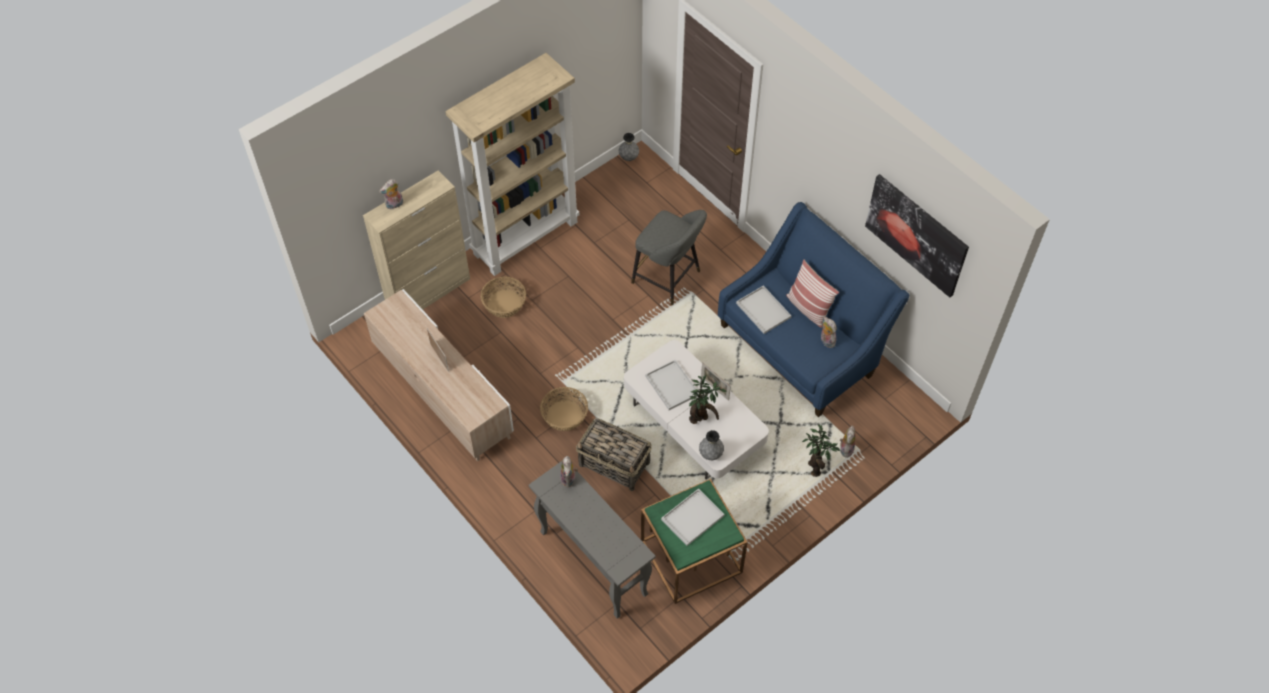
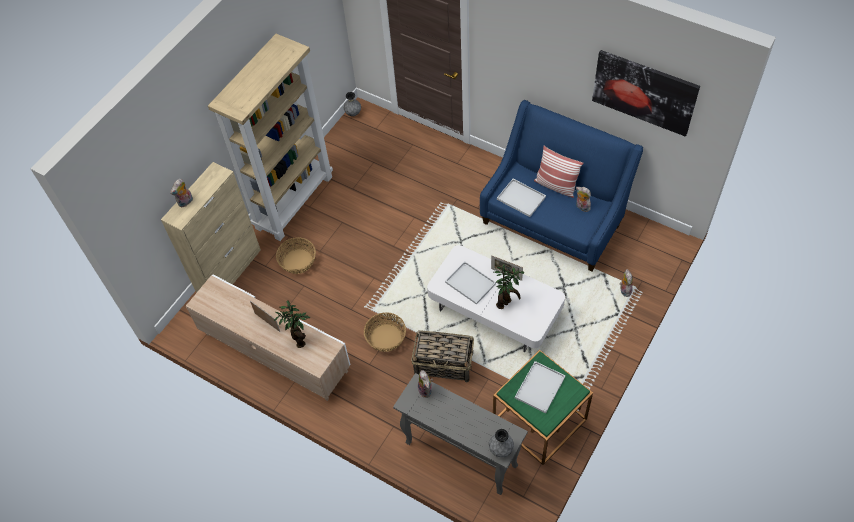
camera: 15 degrees left, 0 degrees up
grey stool [631,210,707,305] -> none
grey vase [699,430,724,460] -> grey vase moved to [489,429,514,457]
potted plant [802,425,840,477] -> potted plant moved to [274,300,310,348]

